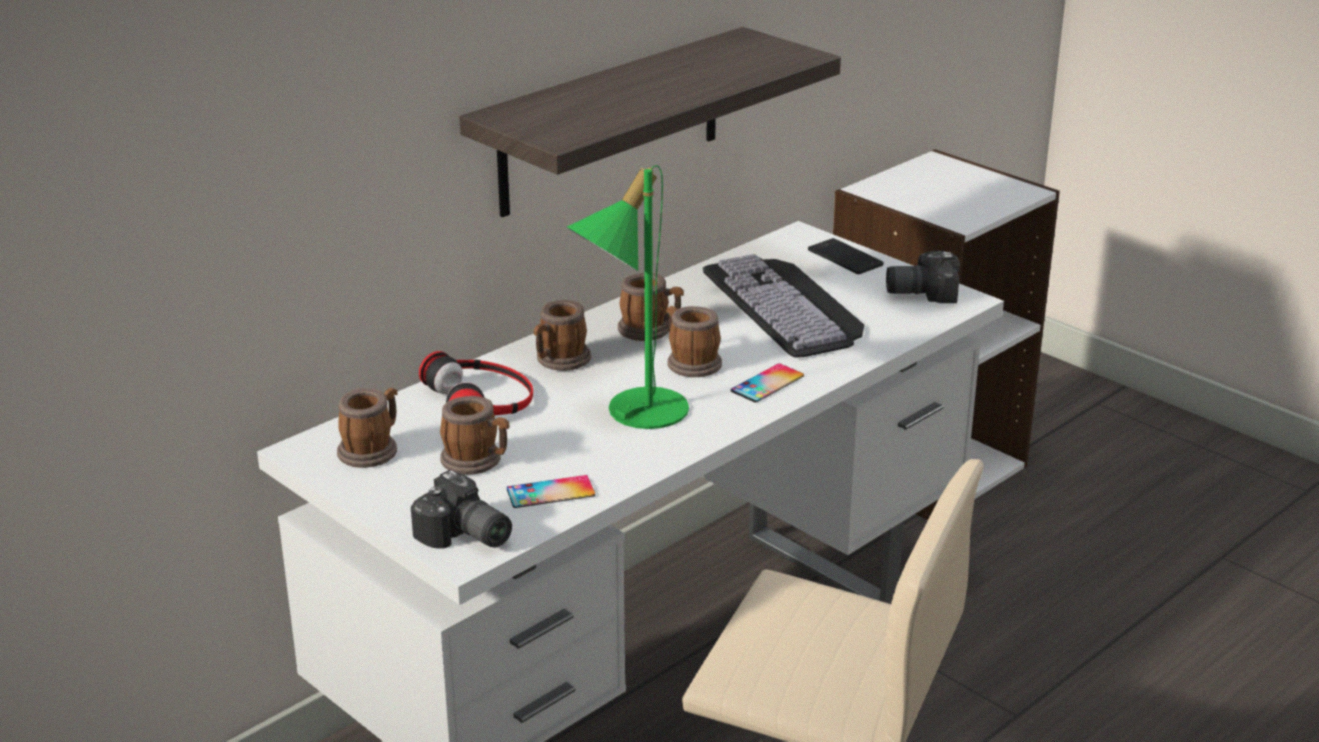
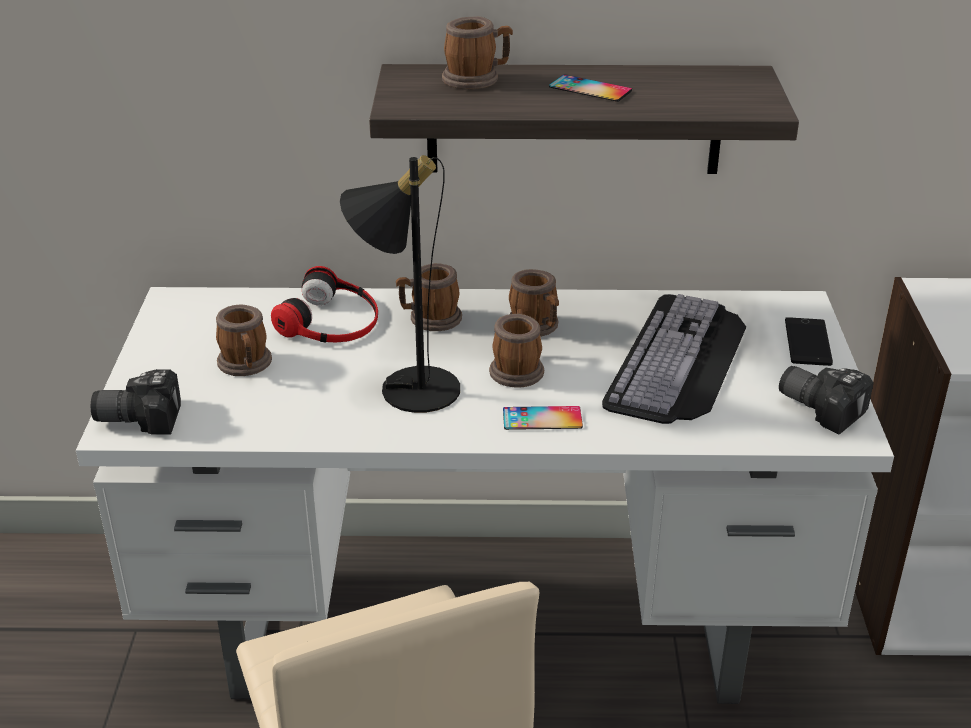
camera: 45 degrees right, 5 degrees up
mug [337,388,397,468] -> mug moved to [442,16,513,90]
camera [411,470,512,549] -> camera turned 90 degrees clockwise [91,369,181,435]
phone [507,475,595,508] -> phone moved to [549,75,632,102]
green table lamp [567,165,689,429] -> black table lamp [340,155,460,413]

